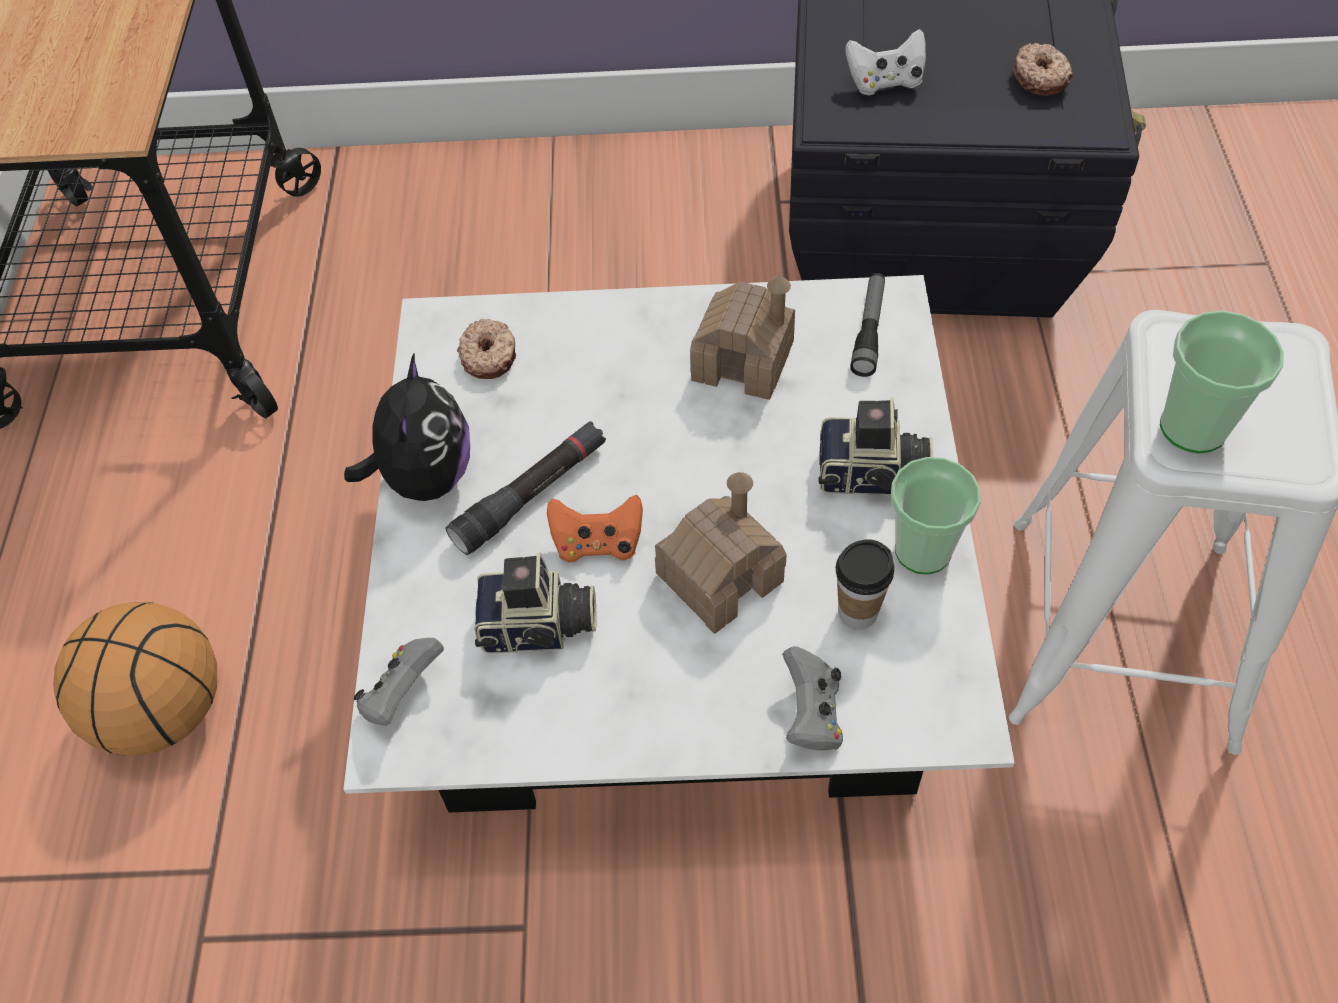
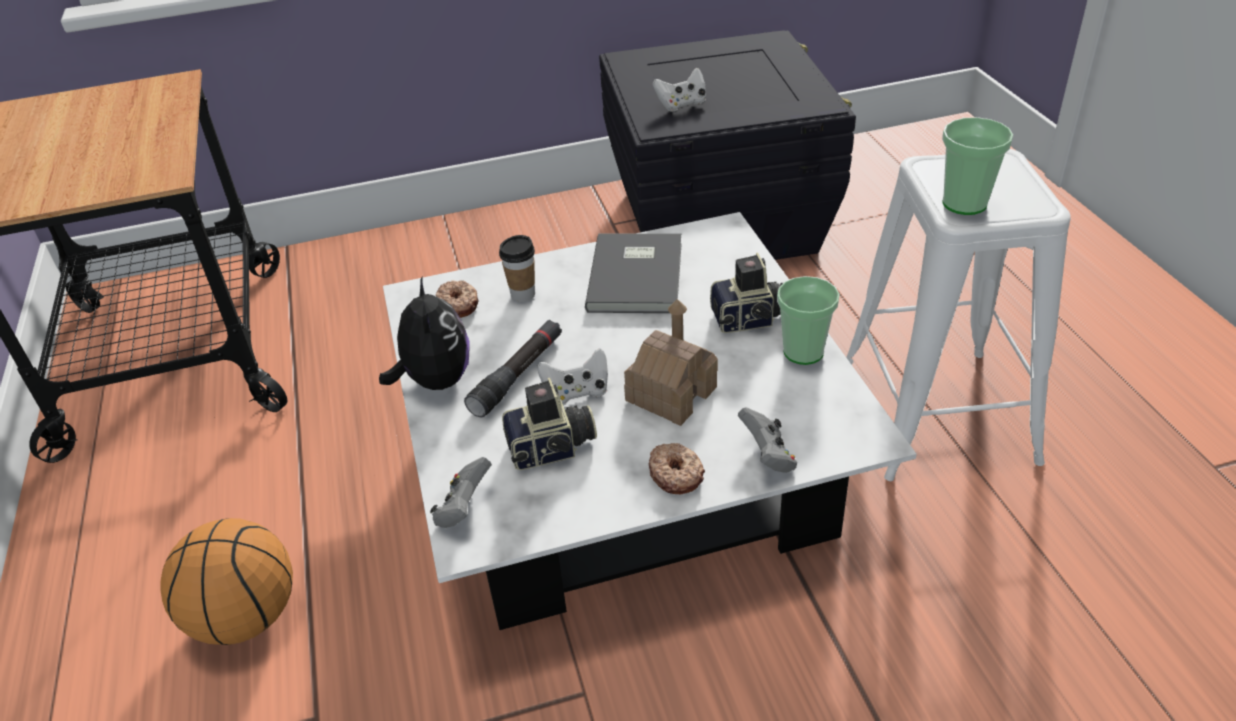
camera: 15 degrees left, 15 degrees down
orange game controller [547,495,643,563] -> white game controller [538,348,608,405]
toy house [690,274,795,400] -> grey book [585,234,682,313]
cup [836,539,894,630] -> cup moved to [499,235,535,302]
flashlight [850,273,885,377] -> none
donut [1013,43,1073,96] -> donut moved to [648,443,705,494]

